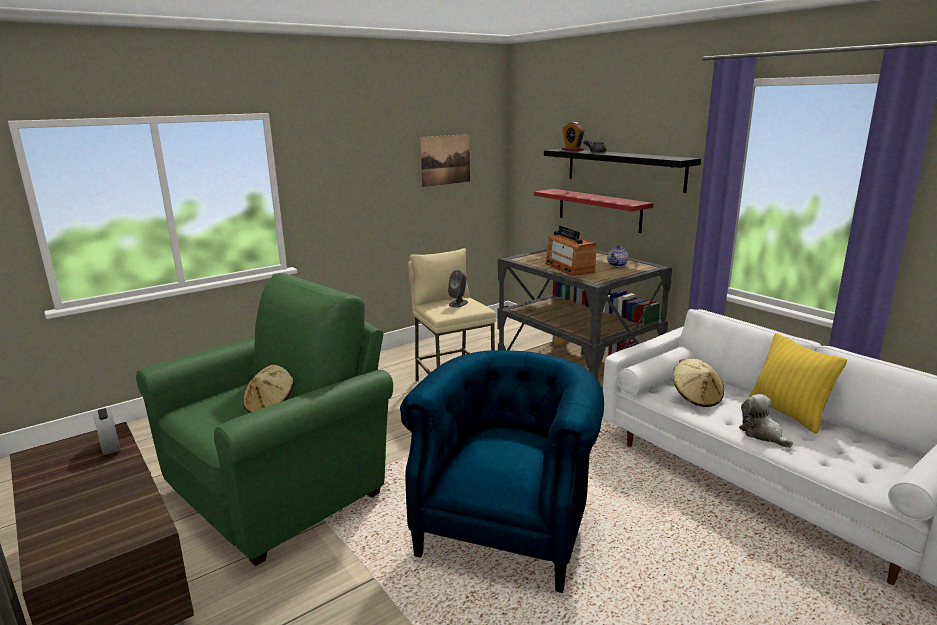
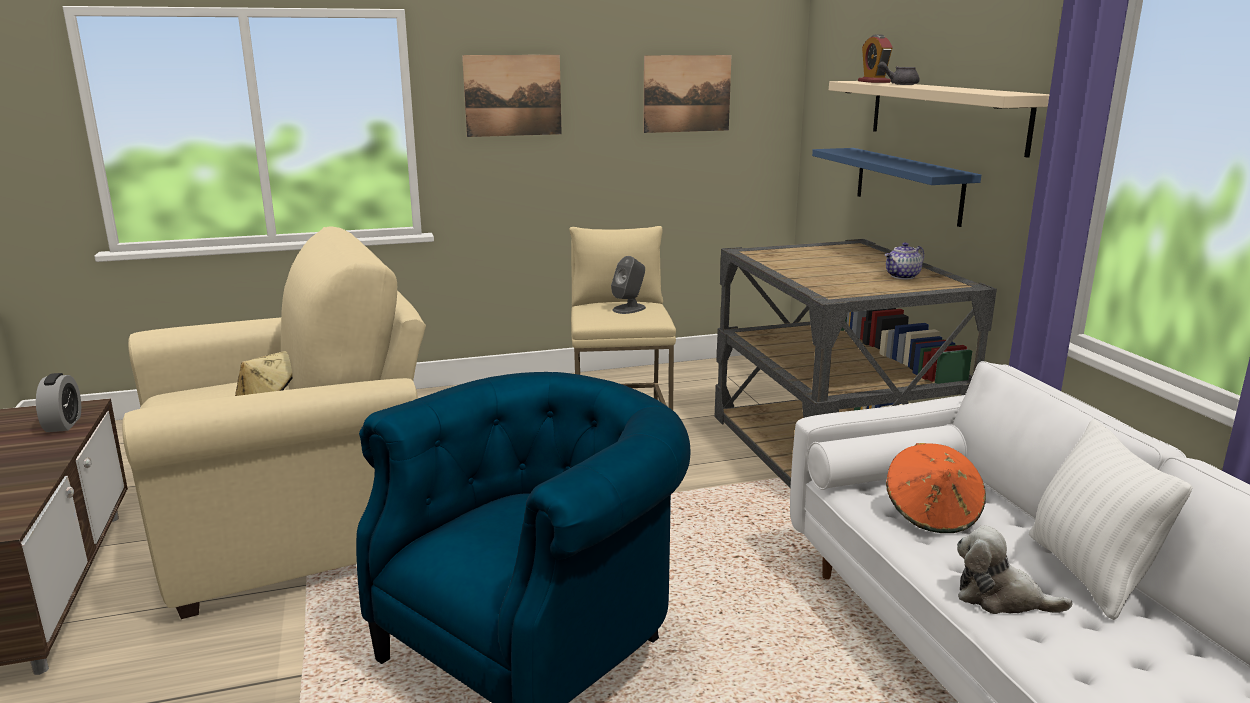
camera: 20 degrees right, 0 degrees up
green armchair [136,273,393,566] -> beige armchair [122,226,426,619]
red shelf [534,189,653,233] -> blue shelf [812,148,981,227]
black shelf [544,149,701,193] -> beige shelf [829,81,1050,158]
radio [545,226,597,276] -> none
beige hat [673,359,724,407] -> orange hat [886,443,986,533]
plush toy [739,394,793,448] -> plush toy turned 60 degrees counterclockwise [957,525,1072,614]
yellow pillow [749,333,847,433] -> white pillow [1029,419,1193,620]
none -> picture [462,55,562,137]

